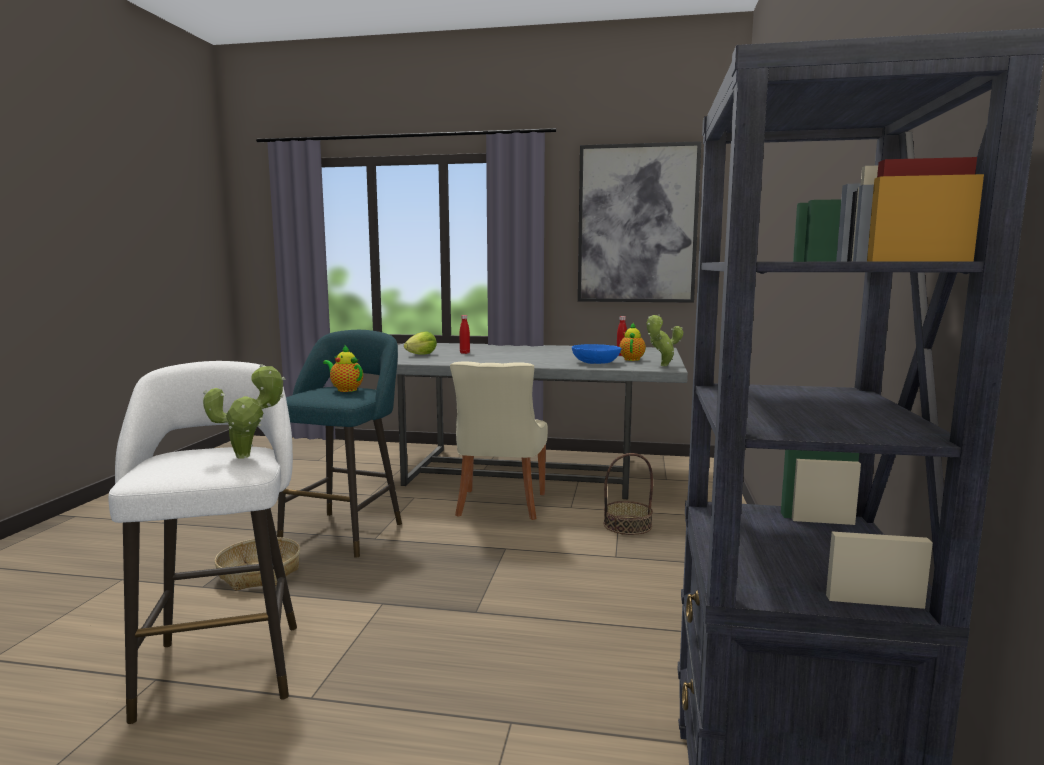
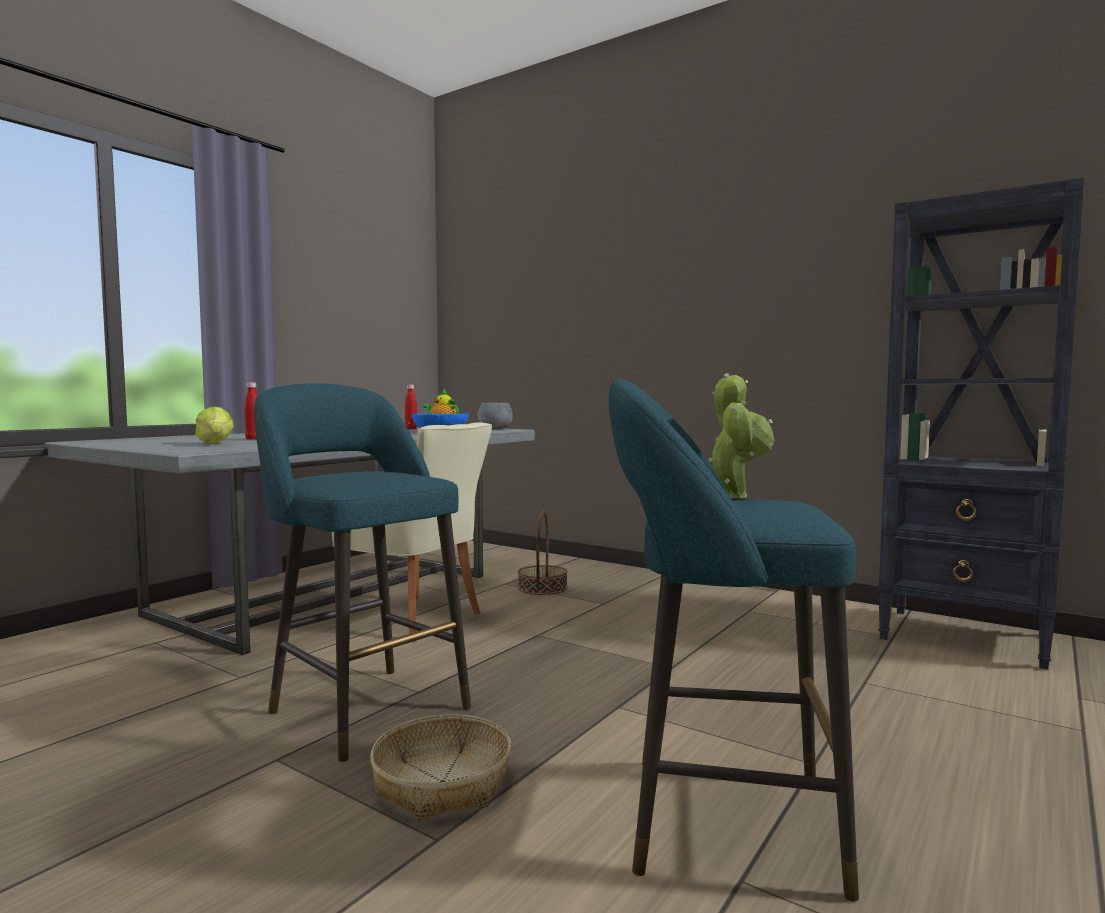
camera: 65 degrees left, 5 degrees down
white stool [108,361,297,724] -> turquoise stool [608,379,859,901]
teapot [323,345,363,392] -> none
picture [578,141,701,303] -> none
potted plant [646,315,683,366] -> grey bowl [478,403,513,429]

